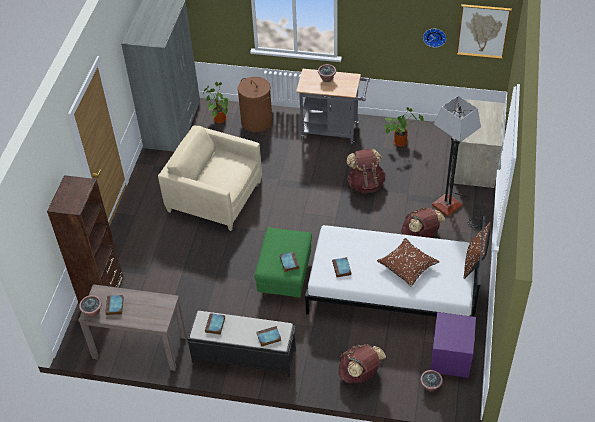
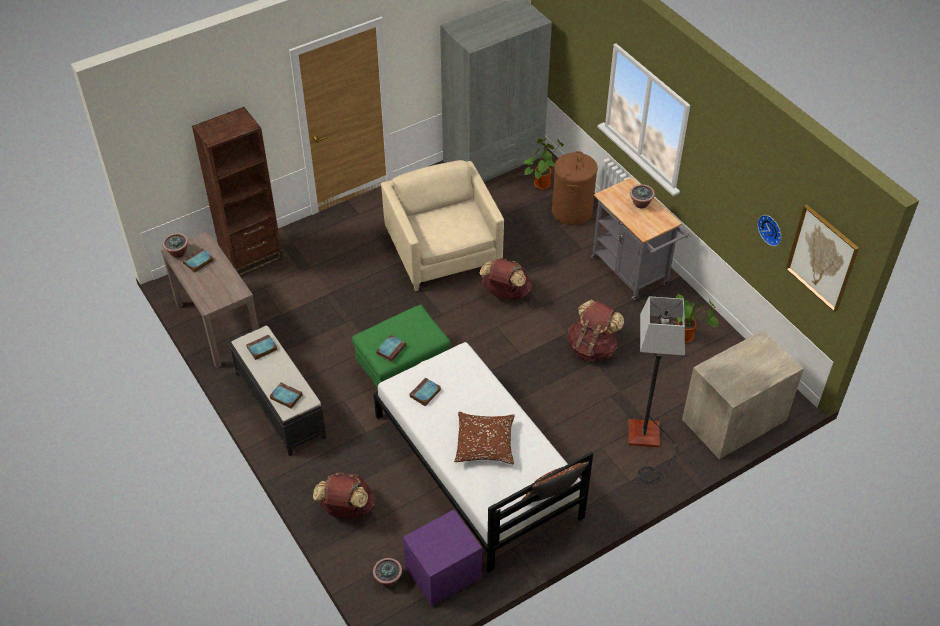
camera: 45 degrees right, 0 degrees up
brown backpack [401,208,445,238] -> brown backpack moved to [480,258,531,300]

